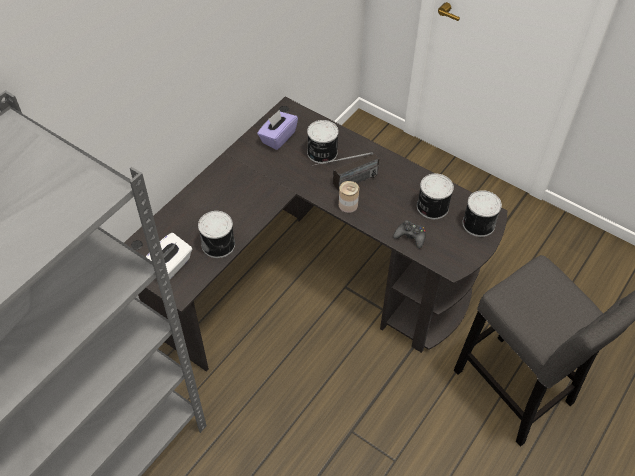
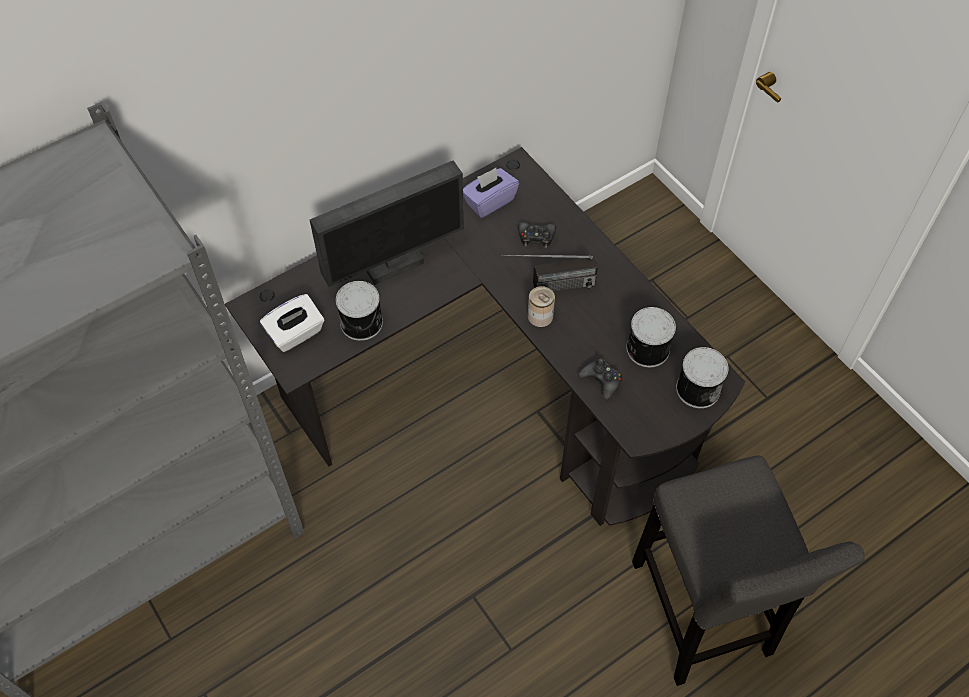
camera: 20 degrees right, 5 degrees up
can [307,120,339,164] -> black game controller [518,222,556,248]
none -> monitor [310,160,464,287]

